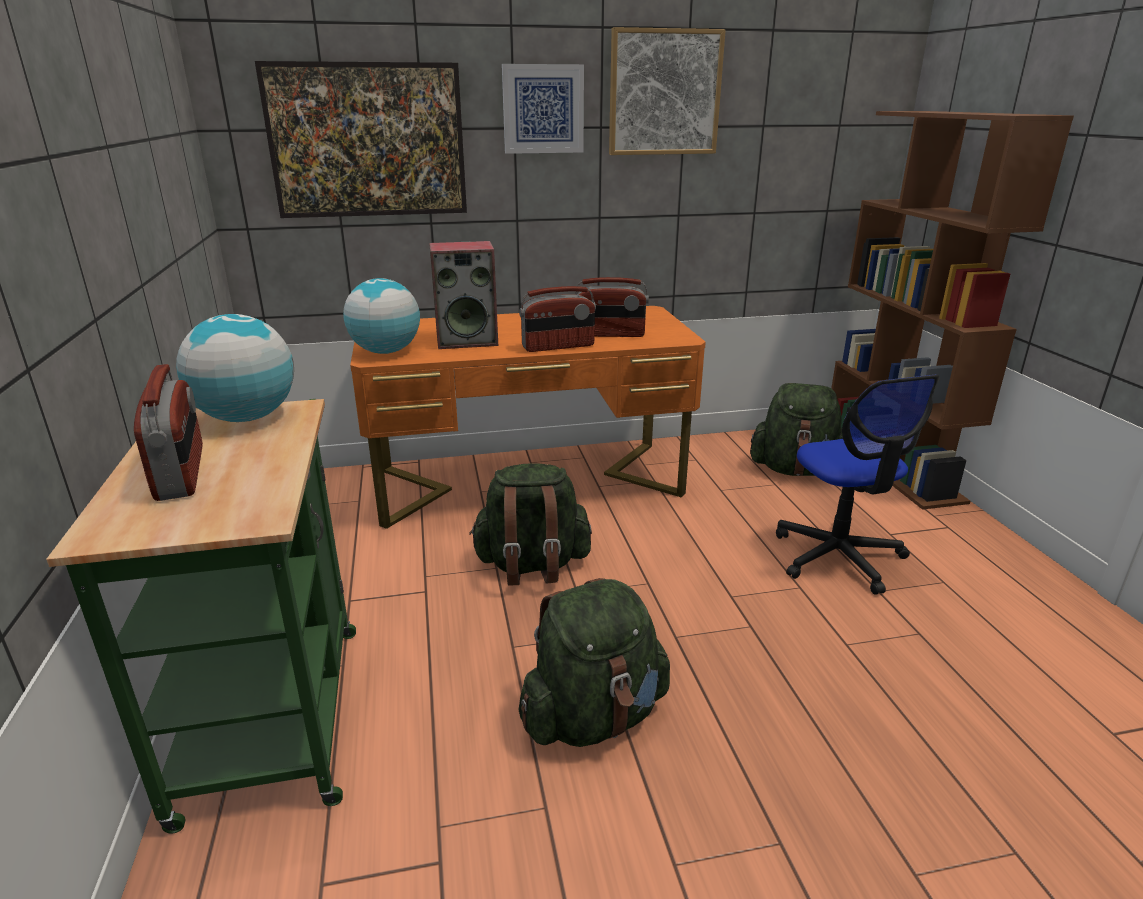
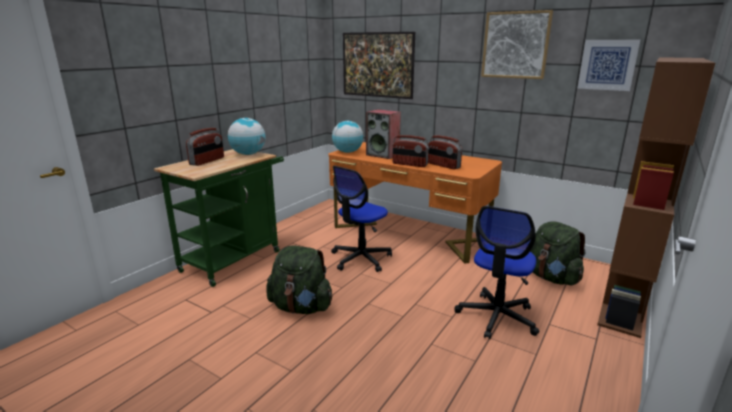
camera: 45 degrees right, 5 degrees down
green backpack [469,463,592,586] -> office chair [331,166,392,272]
picture [502,64,584,154] -> picture moved to [577,40,641,91]

